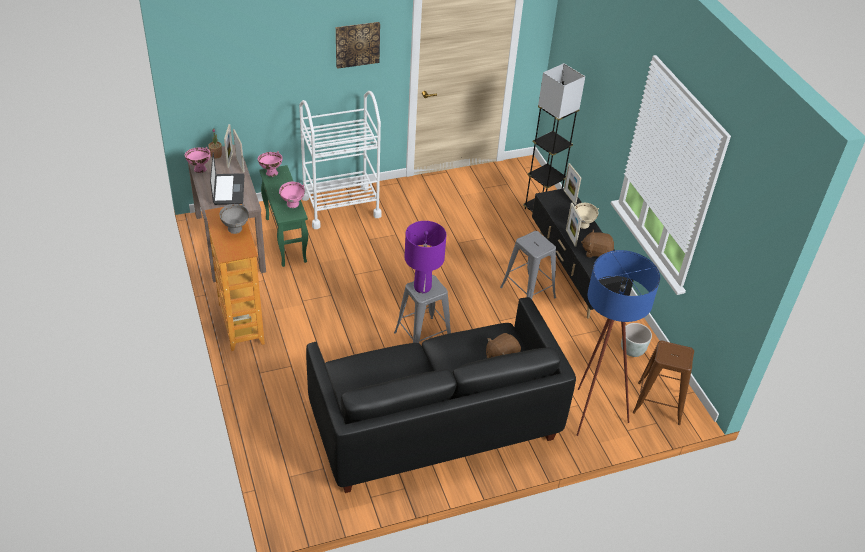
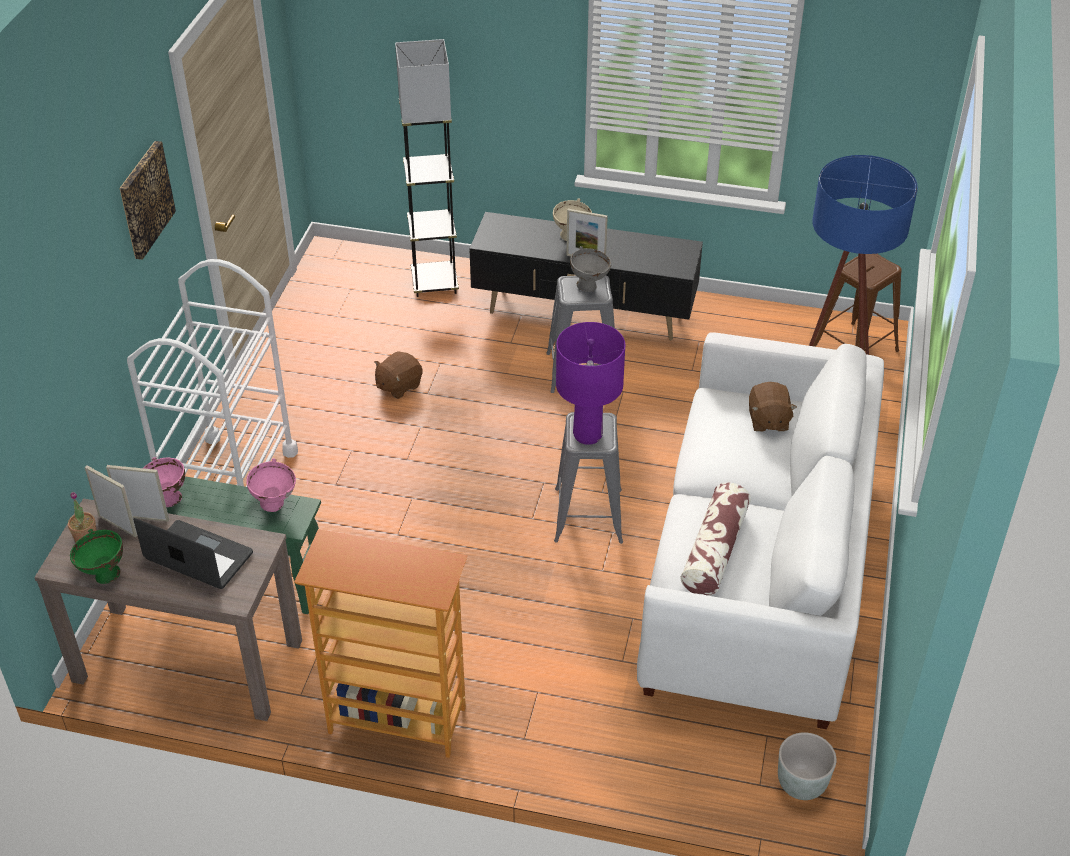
camera: 55 degrees left, 0 degrees up
pink bowl [185,147,211,173] -> green bowl [70,529,123,584]
grey bowl [219,204,249,234] -> grey bowl moved to [570,246,611,292]
black sofa [306,297,576,493] -> white sofa [637,332,884,729]
picture frame [564,163,581,205] -> none
brown plush toy [581,230,614,258] -> brown plush toy moved to [374,351,423,399]
grey planter [621,323,652,357] -> grey planter moved to [778,732,837,800]
none -> pillow [680,482,751,596]

